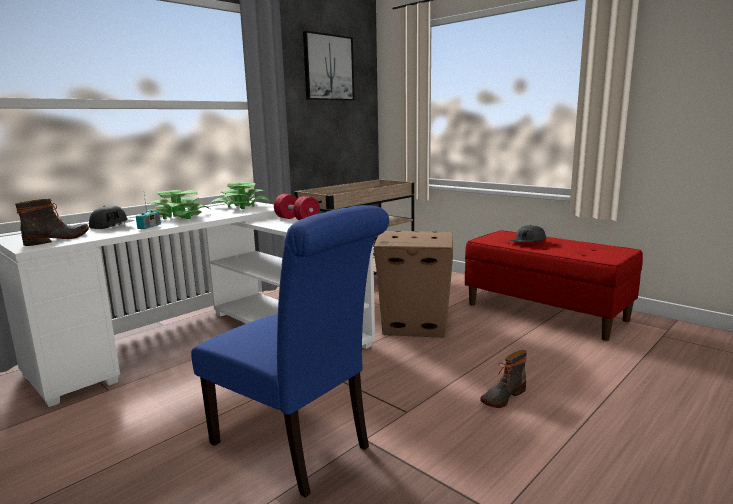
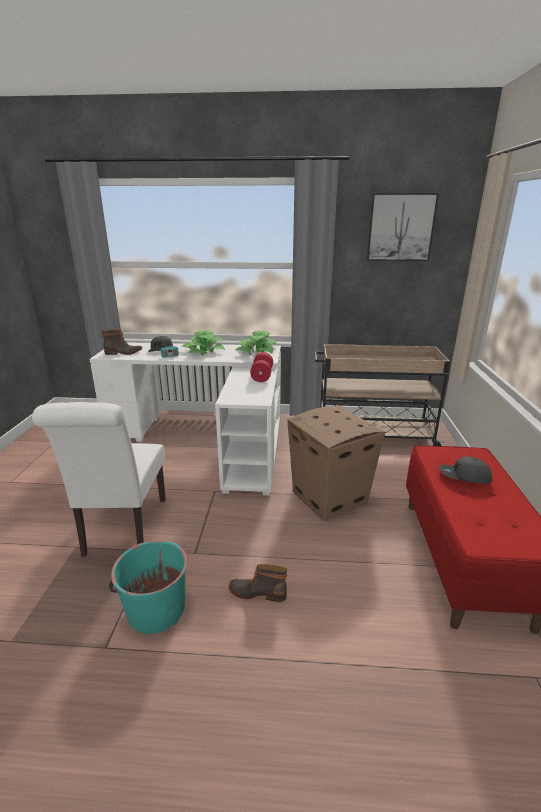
camera: 50 degrees right, 10 degrees up
blue chair [191,205,389,498] -> white chair [32,402,166,557]
none -> turquoise bucket [109,540,187,634]

